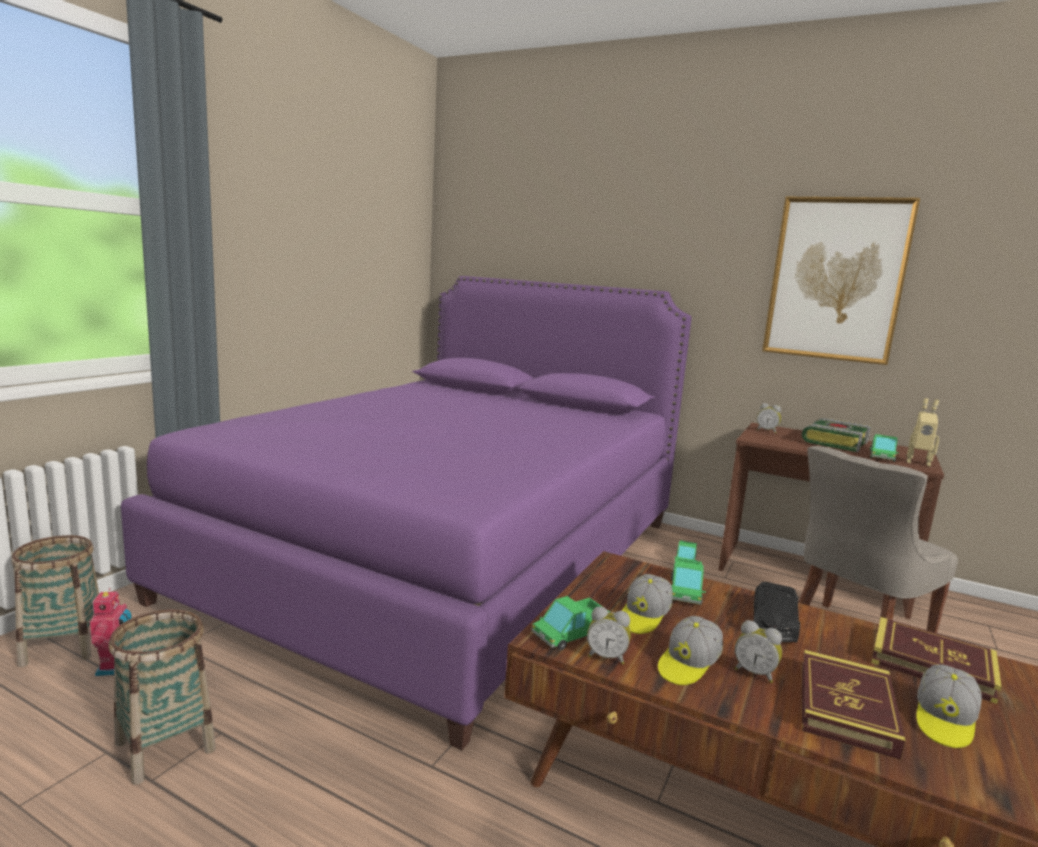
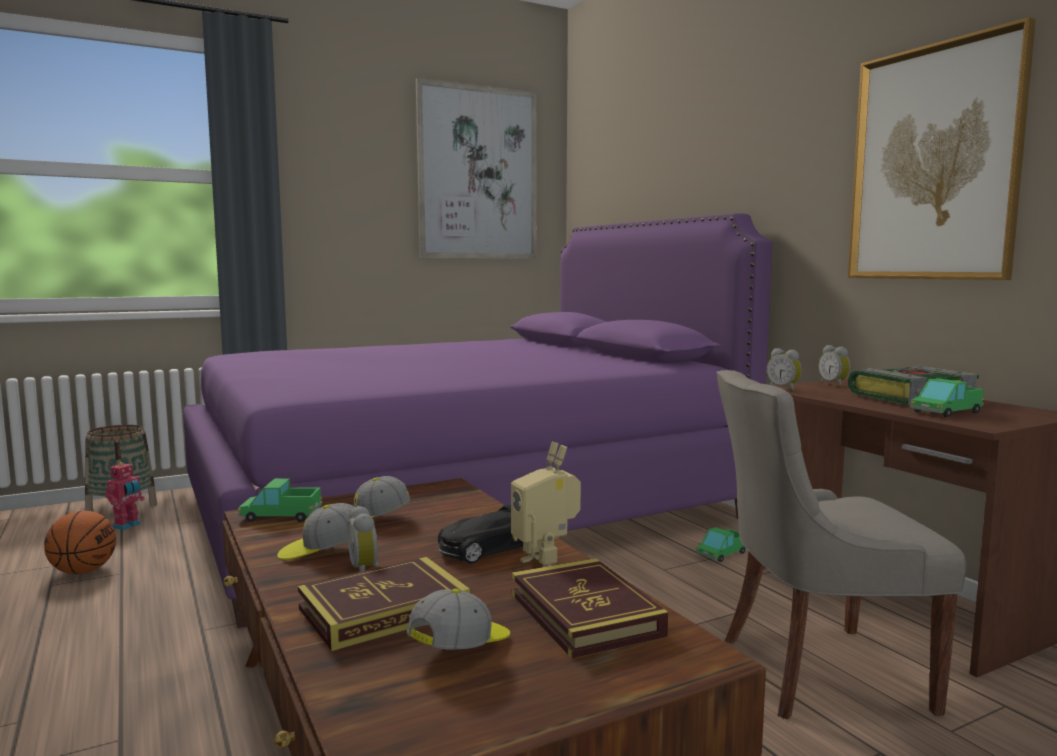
camera: 35 degrees right, 5 degrees down
basket [108,609,216,785] -> basketball [44,511,116,574]
alarm clock [587,606,631,664] -> alarm clock moved to [767,348,802,391]
toy truck [671,558,706,604] -> none
toy robot [907,398,939,467] -> toy robot moved to [511,442,581,567]
cap [916,664,982,748] -> cap turned 150 degrees clockwise [407,589,510,649]
none -> picture [416,78,537,259]

